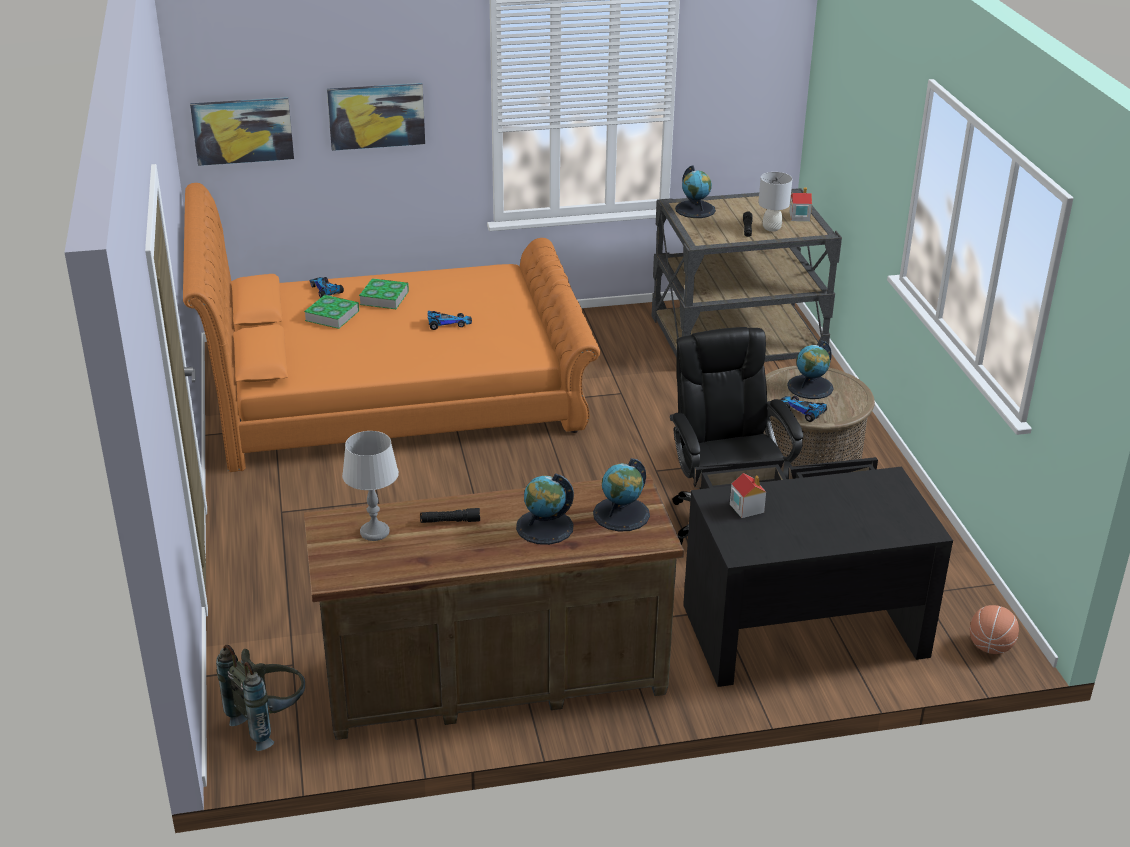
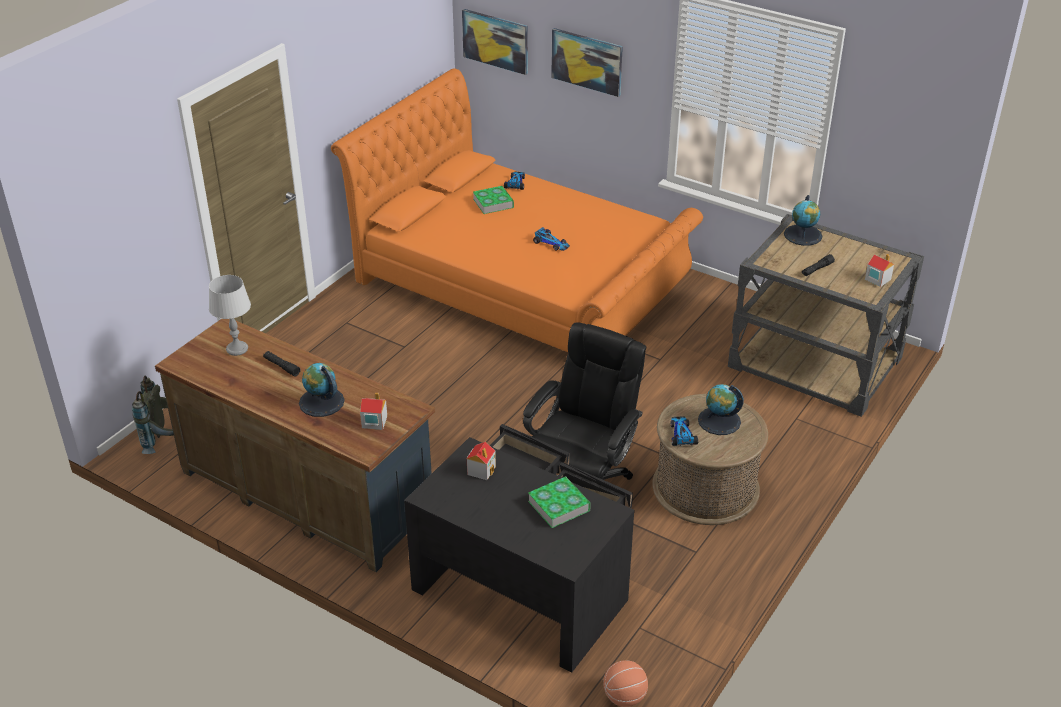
camera: 45 degrees right, 5 degrees up
book [359,278,409,309] -> book moved to [528,477,591,528]
globe [593,458,650,531] -> toy house [360,393,387,430]
grey table lamp [758,172,792,232] -> none

